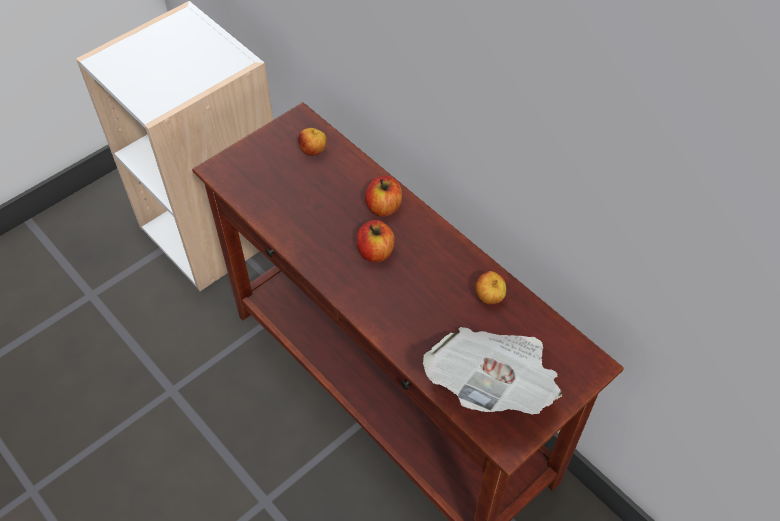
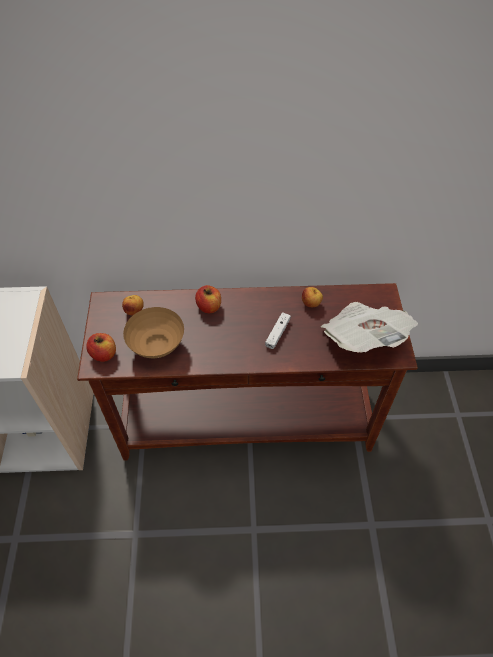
camera: 50 degrees left, 0 degrees up
apple [357,220,395,262] -> apple moved to [86,333,116,362]
none -> brown bowl [123,307,184,358]
none -> white game controller [265,312,291,349]

